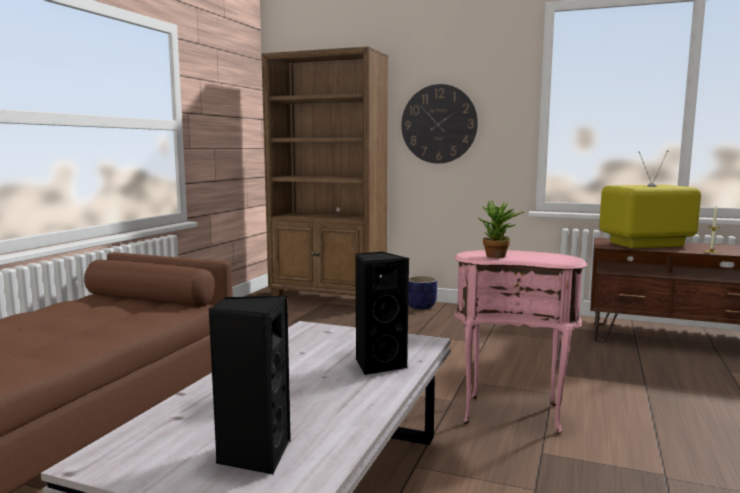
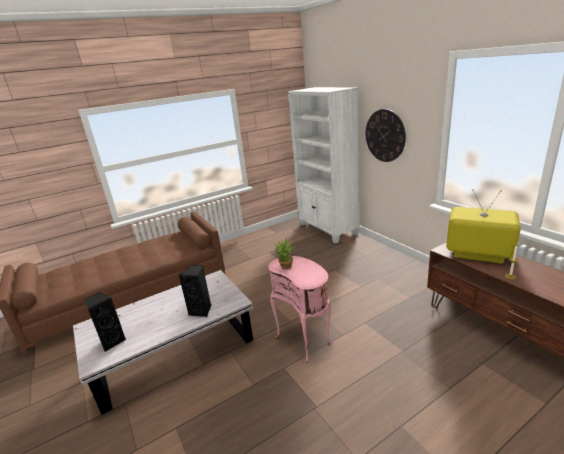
camera: 40 degrees right, 15 degrees up
brown bookcase [261,46,388,296] -> white bookcase [288,87,359,243]
planter [408,276,437,310] -> none

